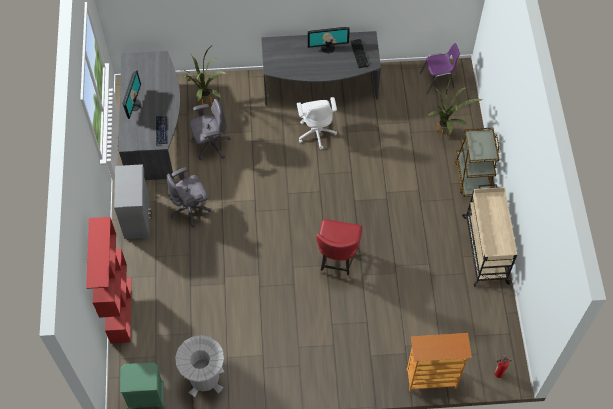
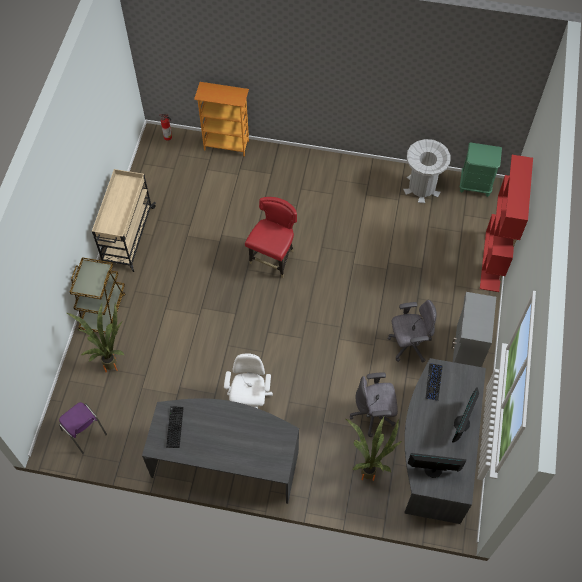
camera: 165 degrees left, 0 degrees up
monitor [308,27,350,53] -> monitor moved to [408,453,466,478]
purple chair [420,43,460,94] -> purple chair turned 135 degrees counterclockwise [59,402,107,454]

